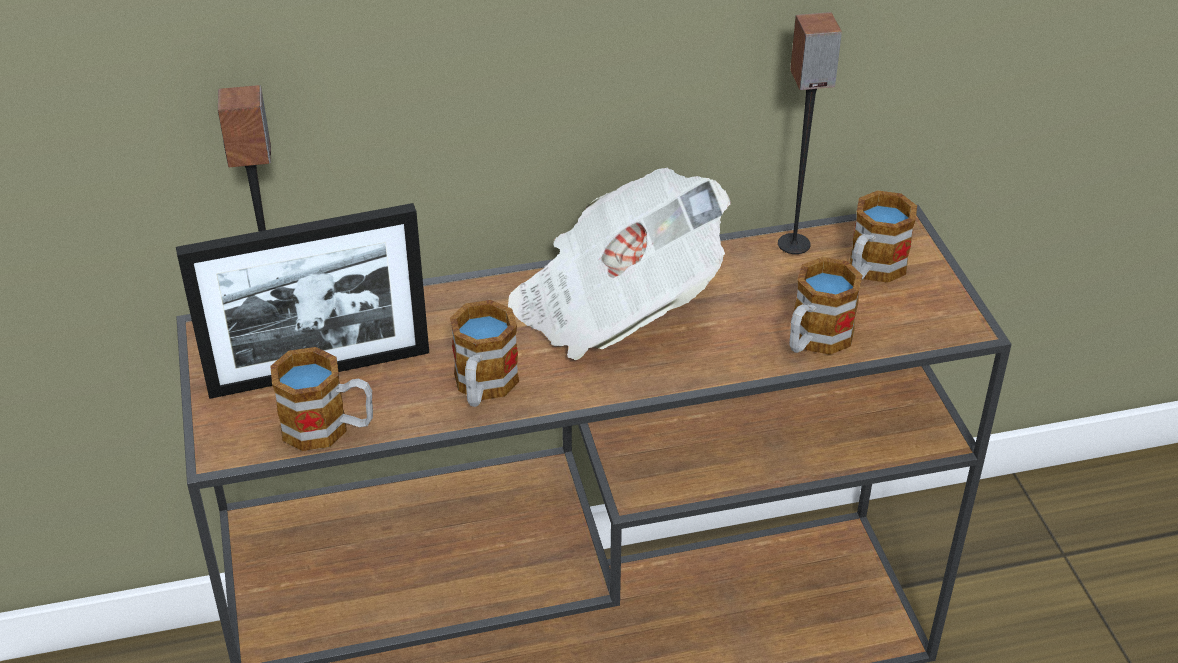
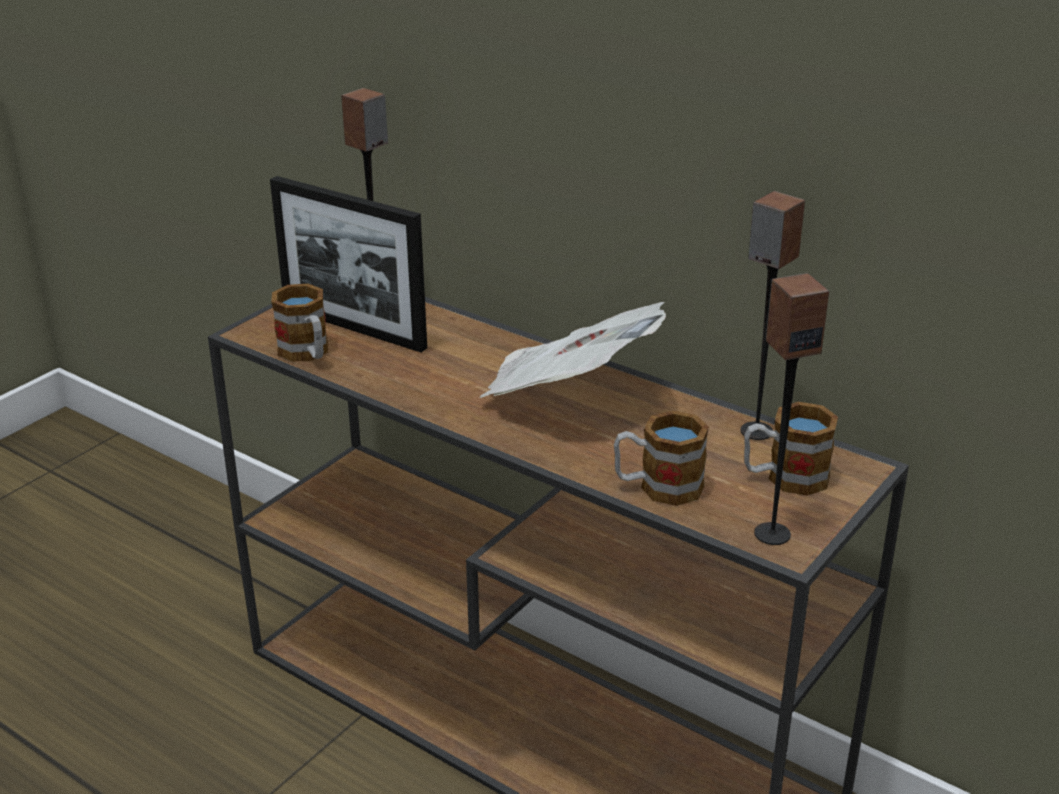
camera: 50 degrees right, 10 degrees down
mug [450,300,519,407] -> none
none -> speaker [754,273,829,545]

